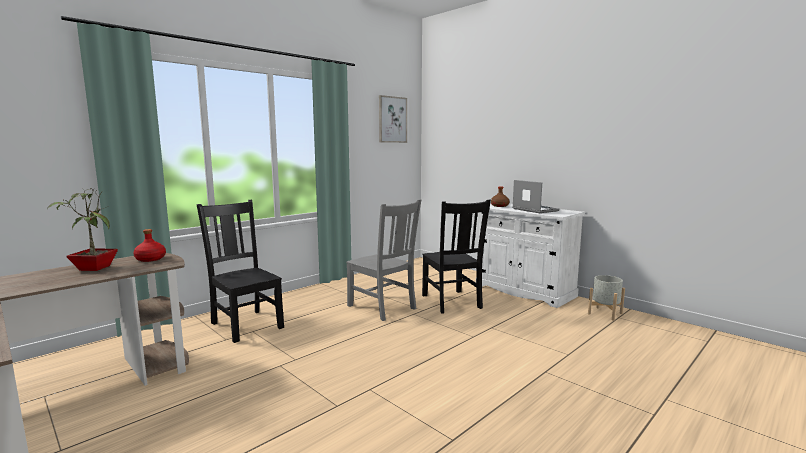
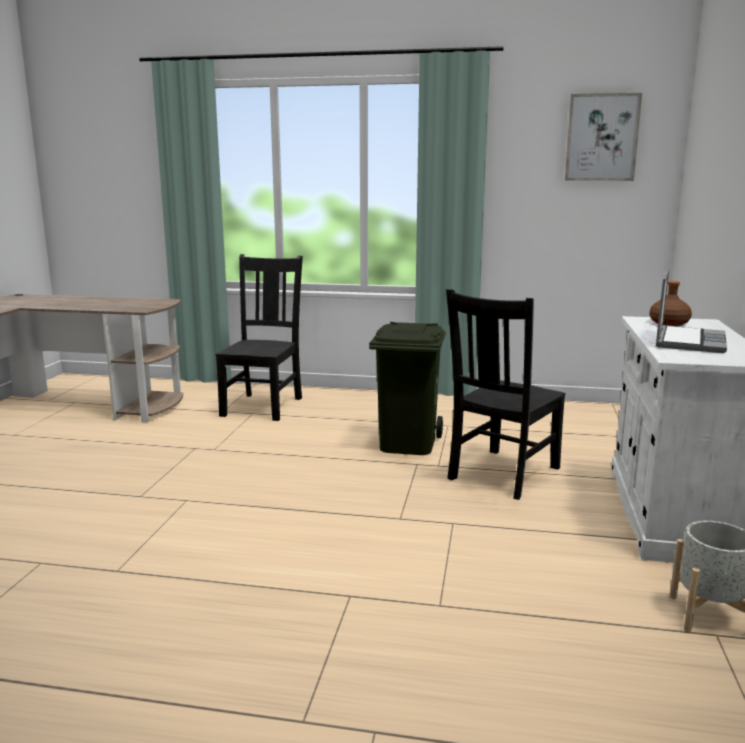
camera: 55 degrees right, 5 degrees up
potted plant [48,187,118,271] -> none
red bottle [133,229,166,262] -> none
grey chair [346,199,421,321] -> green trash can [369,322,445,455]

